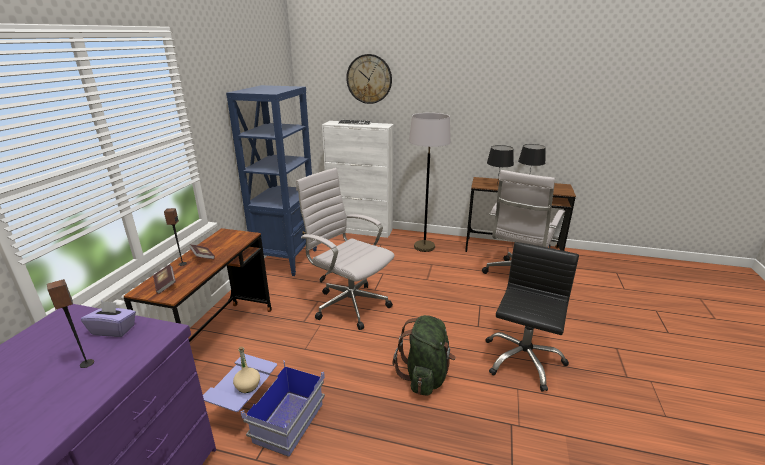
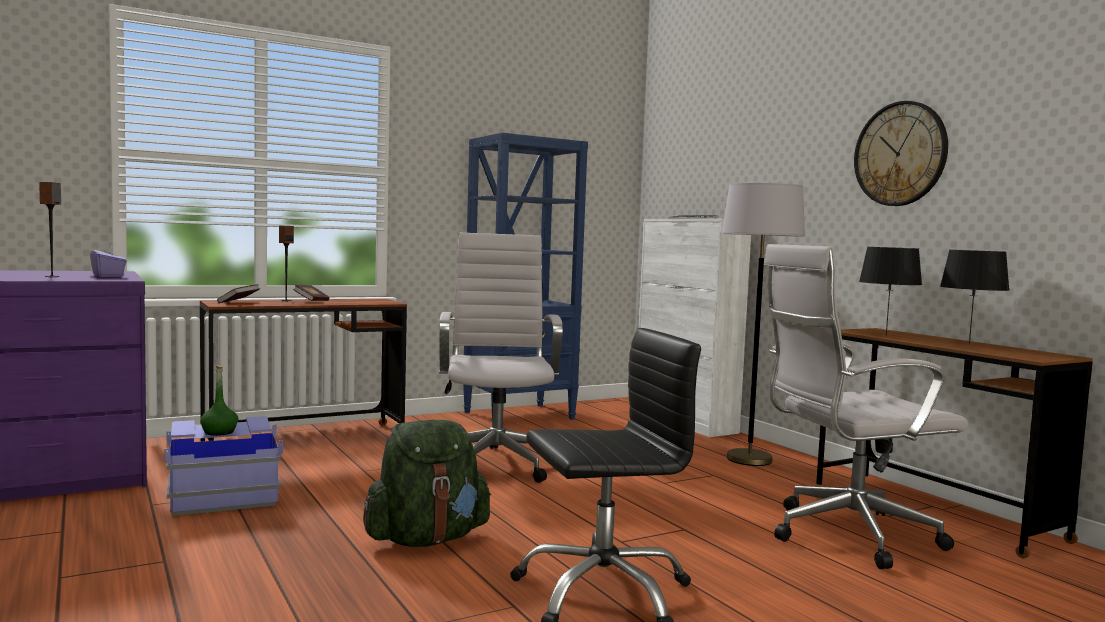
camera: 45 degrees right, 20 degrees down
beige bottle [233,347,260,393] -> green bottle [200,365,238,436]
wall clock [346,54,392,104] -> wall clock moved to [854,101,948,206]

